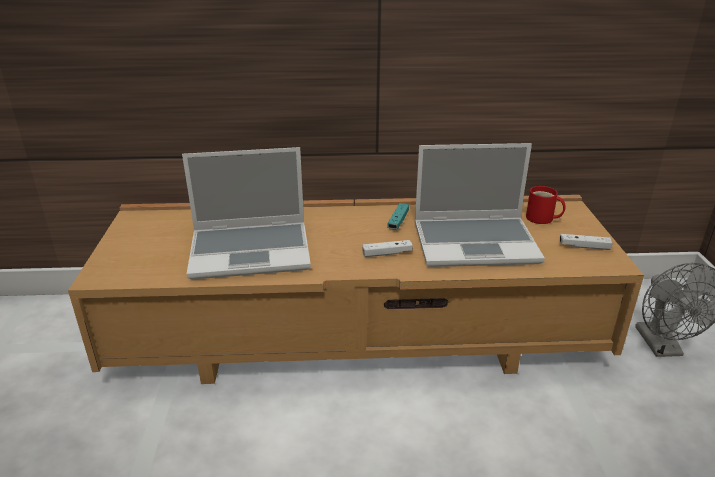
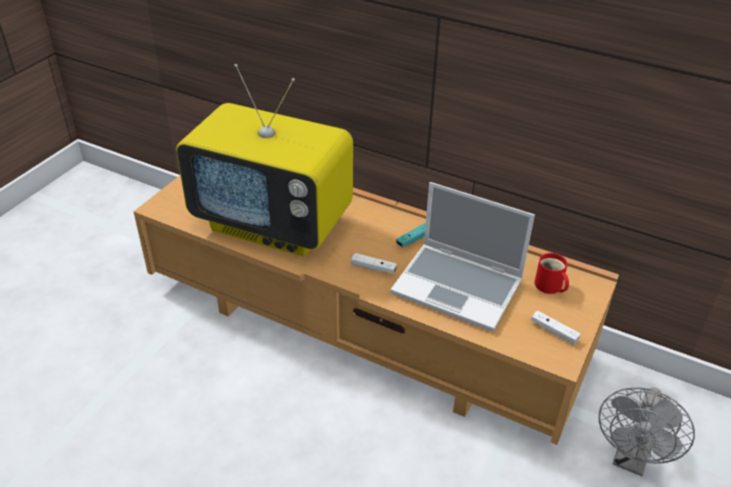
camera: 30 degrees right, 10 degrees up
laptop [182,147,311,279] -> television [176,64,353,256]

